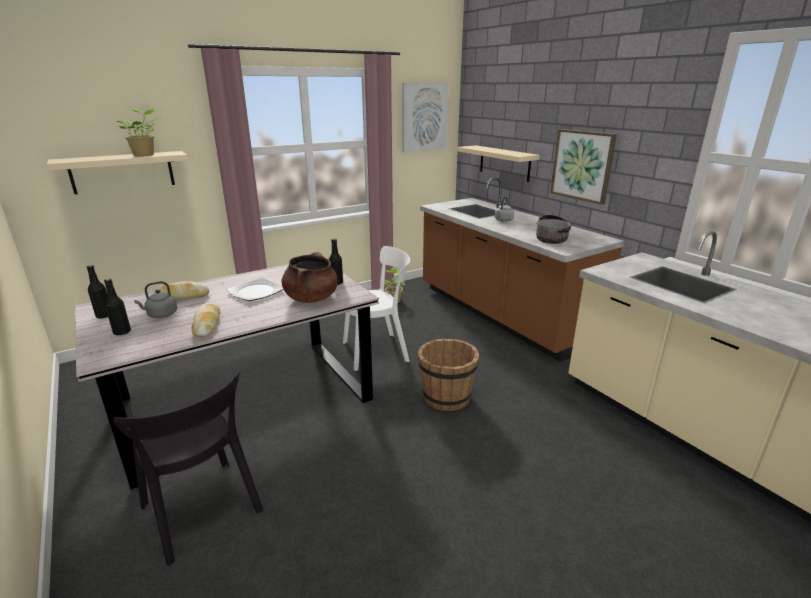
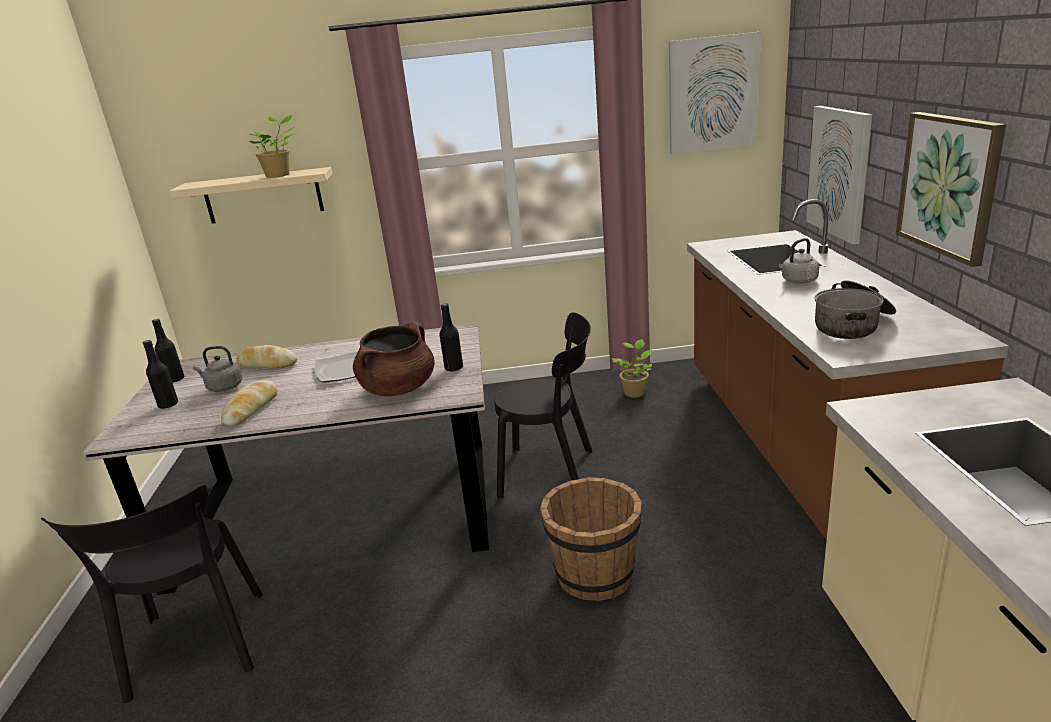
camera: 30 degrees right, 0 degrees up
white chair [343,246,410,371] -> black chair [494,312,592,498]
beige shelf [457,145,540,182] -> picture [806,106,872,245]

